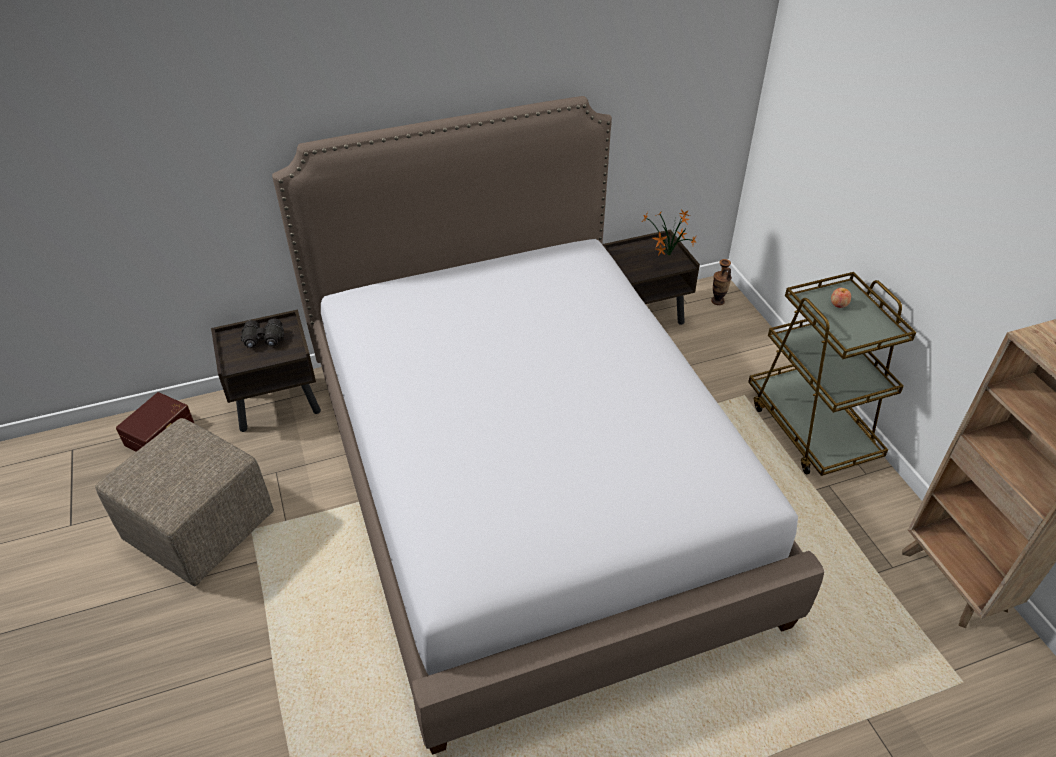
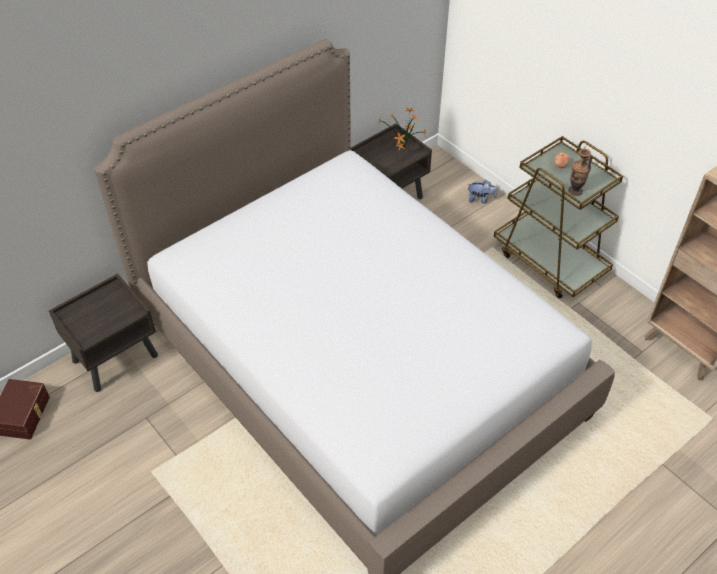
camera: 20 degrees left, 5 degrees up
beige ottoman [95,418,274,586] -> none
black binoculars [241,318,284,348] -> none
vase [711,259,732,305] -> vase moved to [569,149,591,196]
none -> plush toy [468,180,497,204]

